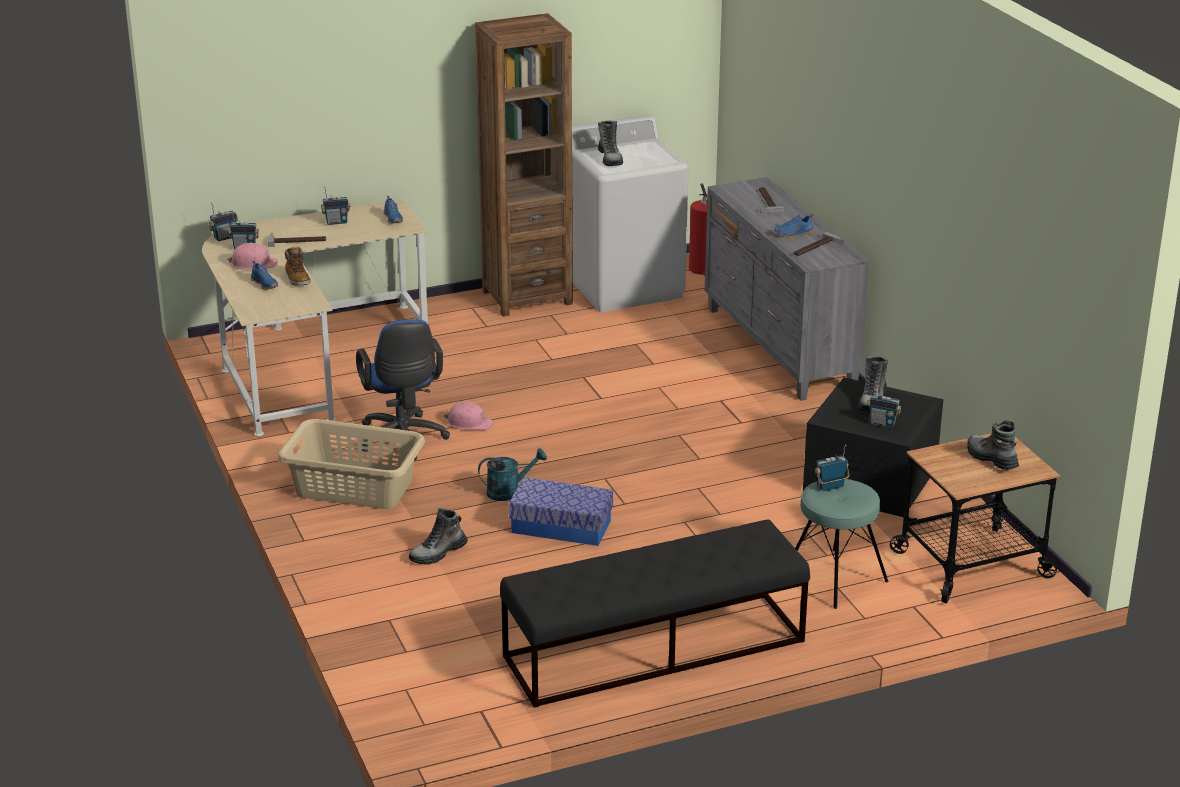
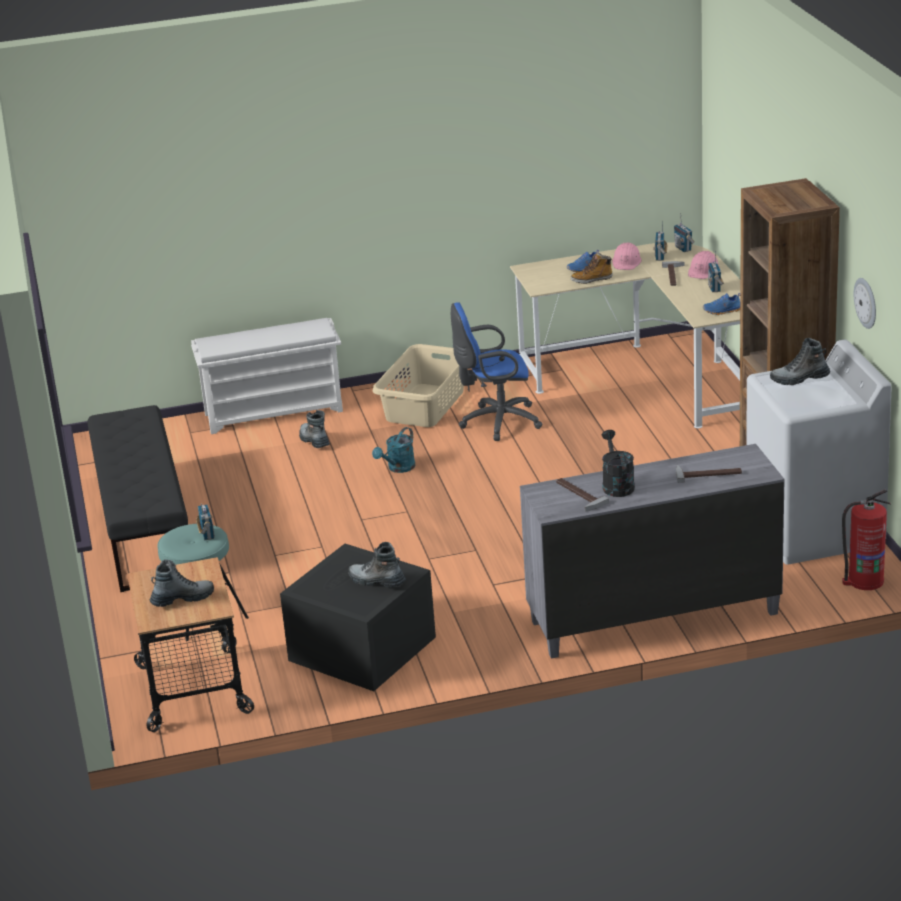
camera: 100 degrees right, 0 degrees up
pink hard hat [444,401,494,430] -> pink hard hat moved to [688,251,720,279]
turquoise watering can [478,448,547,501] -> turquoise watering can turned 45 degrees clockwise [372,427,415,473]
storage box [508,477,613,546] -> none
blue shoe [774,214,814,238] -> black watering can [602,430,635,497]
radio [867,381,901,428] -> none
none -> white shoe rack [191,318,343,434]
none -> wall clock [854,278,876,329]

